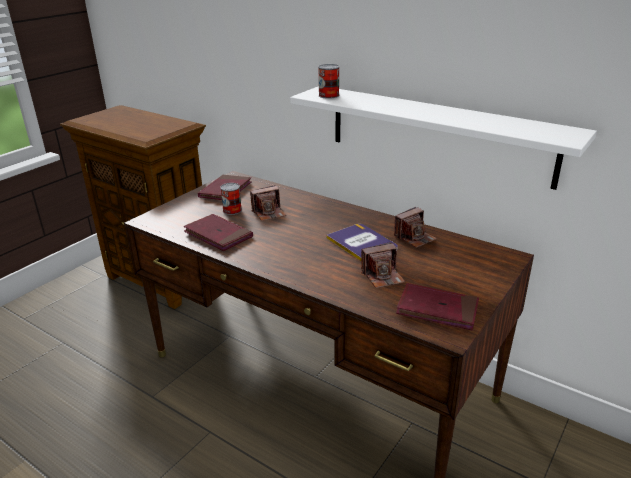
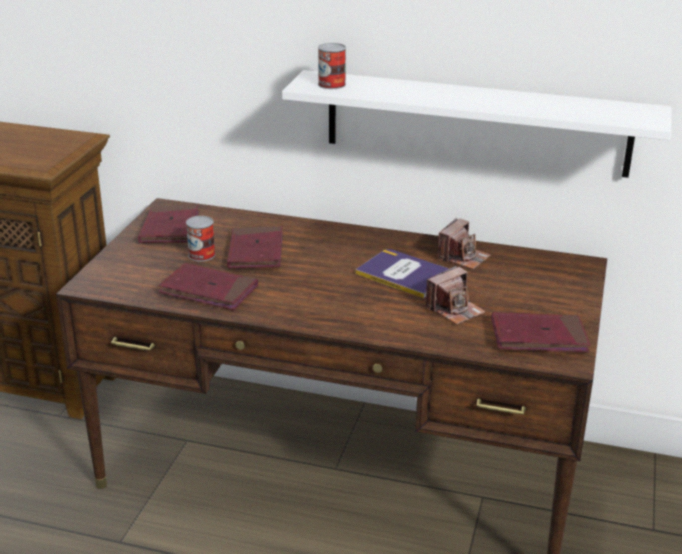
camera: 20 degrees left, 0 degrees up
camera [250,185,286,221] -> red book [227,226,283,269]

